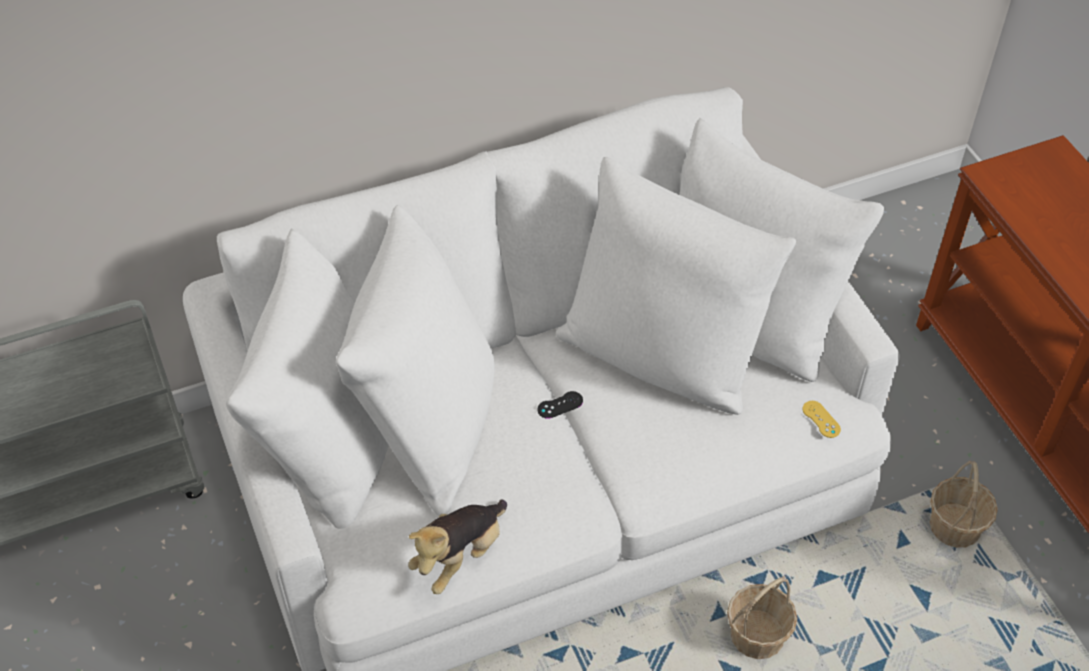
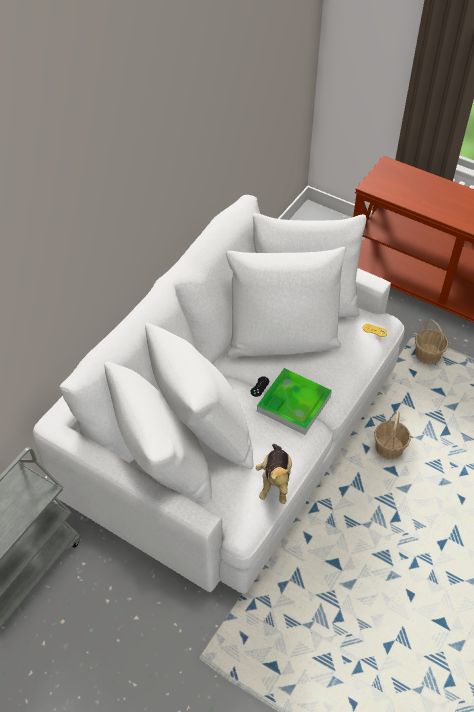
camera: 35 degrees left, 0 degrees up
none -> tray [257,368,332,435]

